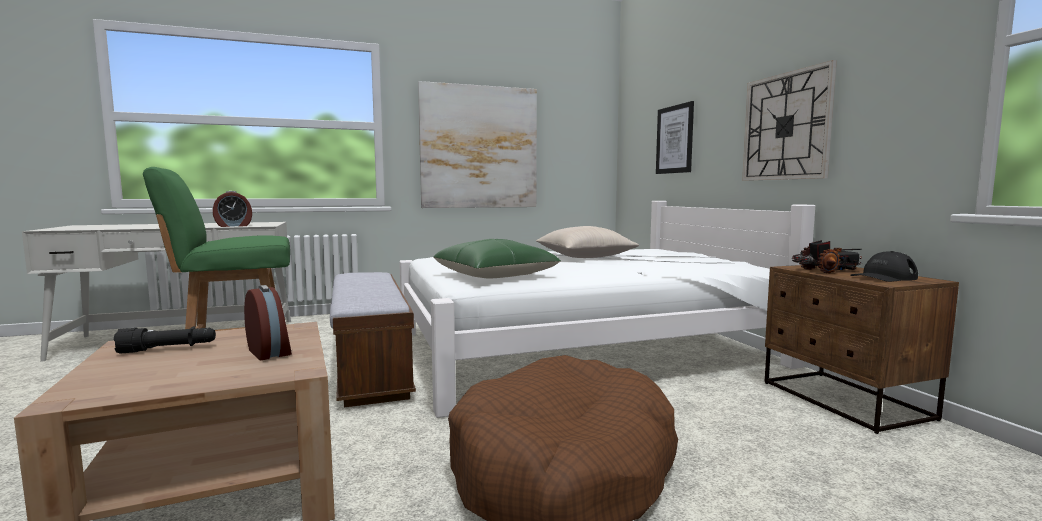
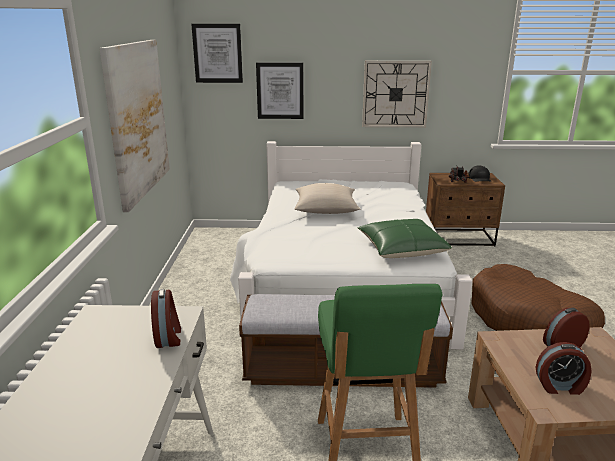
camera: 70 degrees left, 15 degrees up
black flashlight [113,326,216,354] -> alarm clock [536,342,591,395]
none -> picture [191,24,243,83]

